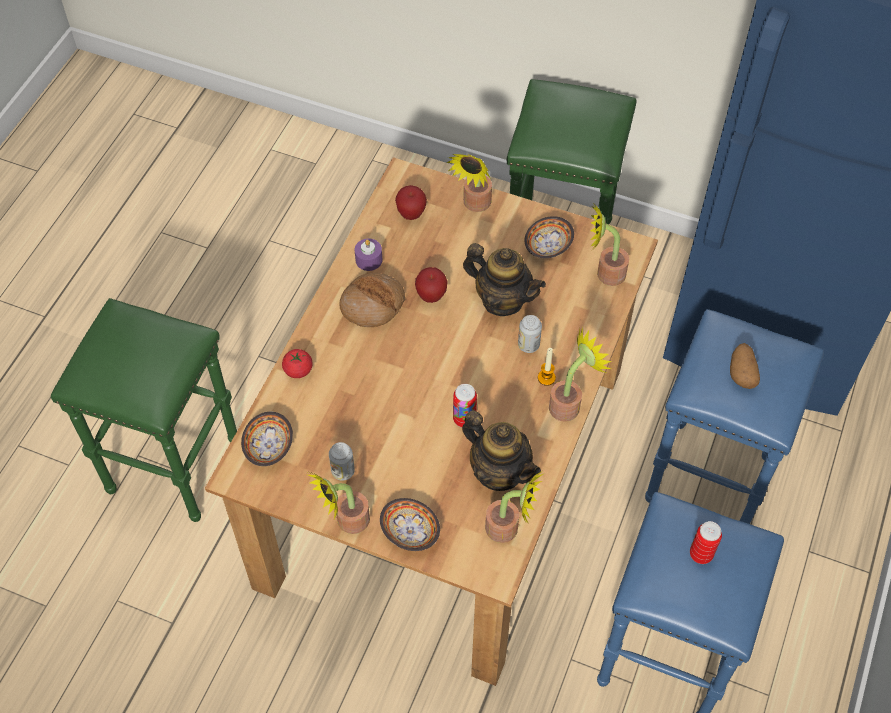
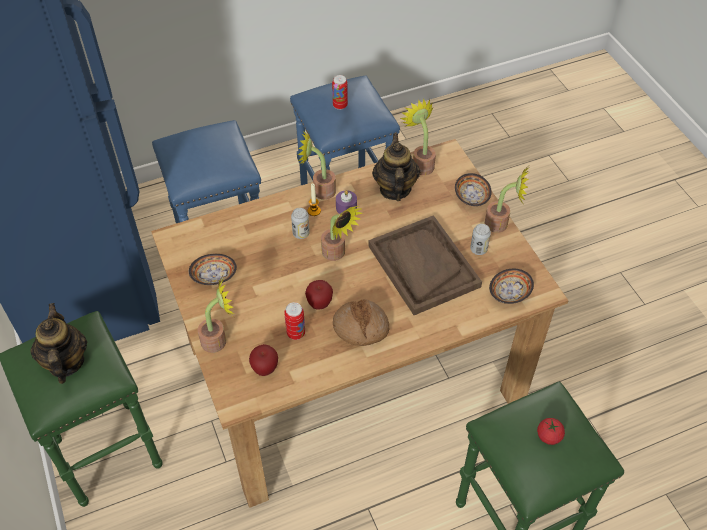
camera: 135 degrees left, 5 degrees down
tomato [282,349,313,378] -> tomato moved to [537,418,565,445]
purple candle [355,238,382,271] -> purple candle moved to [336,190,357,214]
can [453,384,477,427] -> can moved to [284,302,305,340]
teapot [463,243,546,316] -> teapot moved to [31,303,87,384]
potted plant [590,203,629,286] -> potted plant moved to [321,206,362,261]
potato [730,343,760,389] -> none
none -> brown tray [368,215,482,315]

